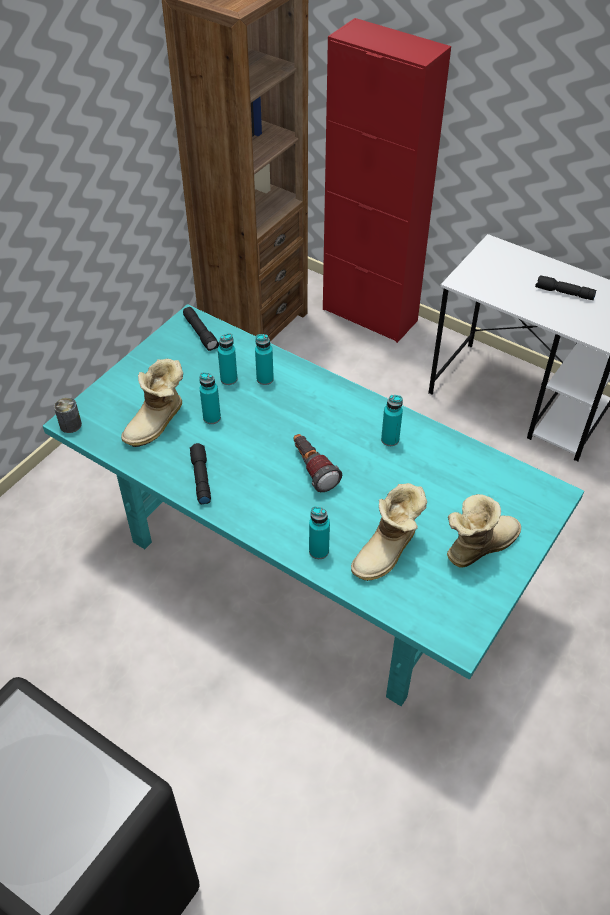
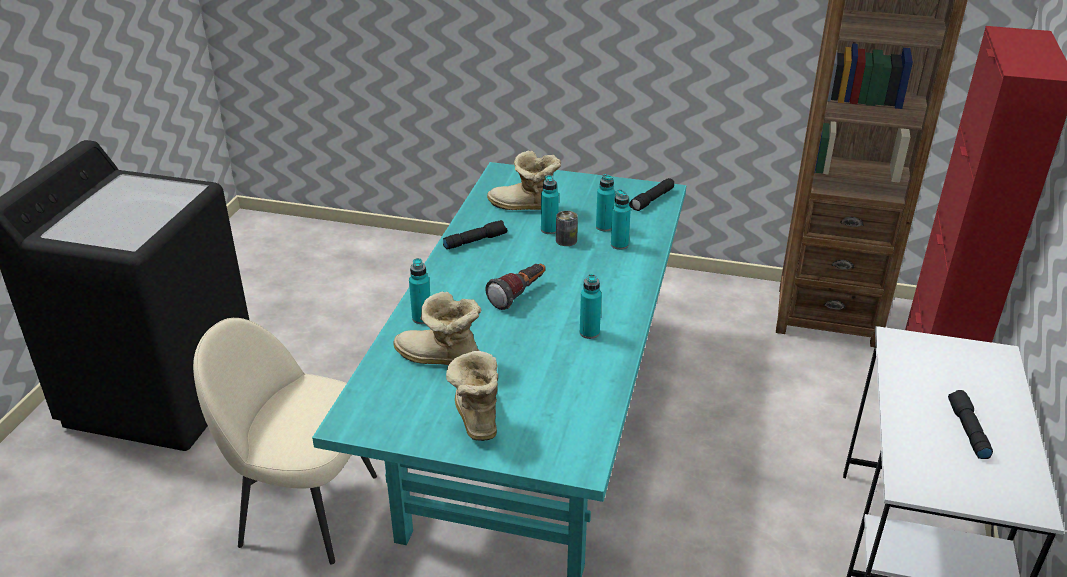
camera: 70 degrees right, 15 degrees down
can [54,397,82,433] -> can moved to [556,211,578,246]
boot [447,494,521,568] -> boot turned 135 degrees counterclockwise [446,351,498,441]
none -> beige chair [193,318,377,565]

